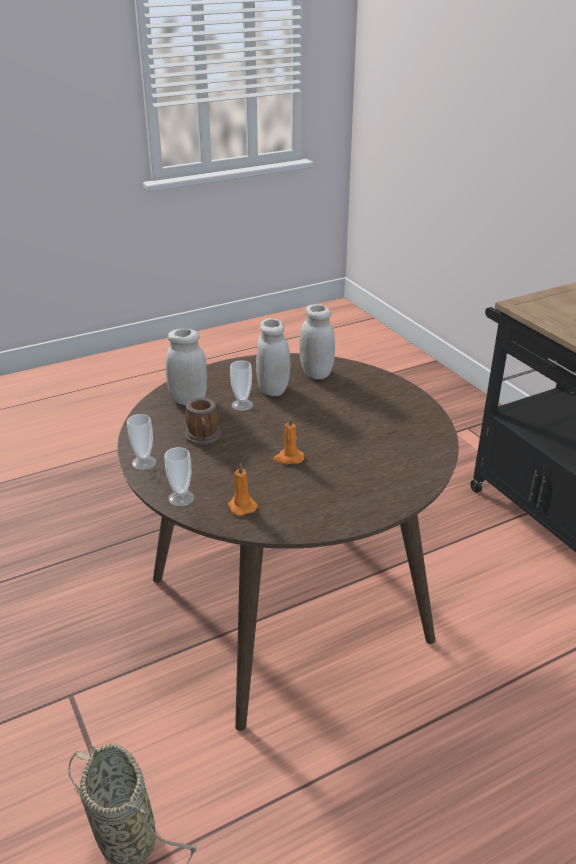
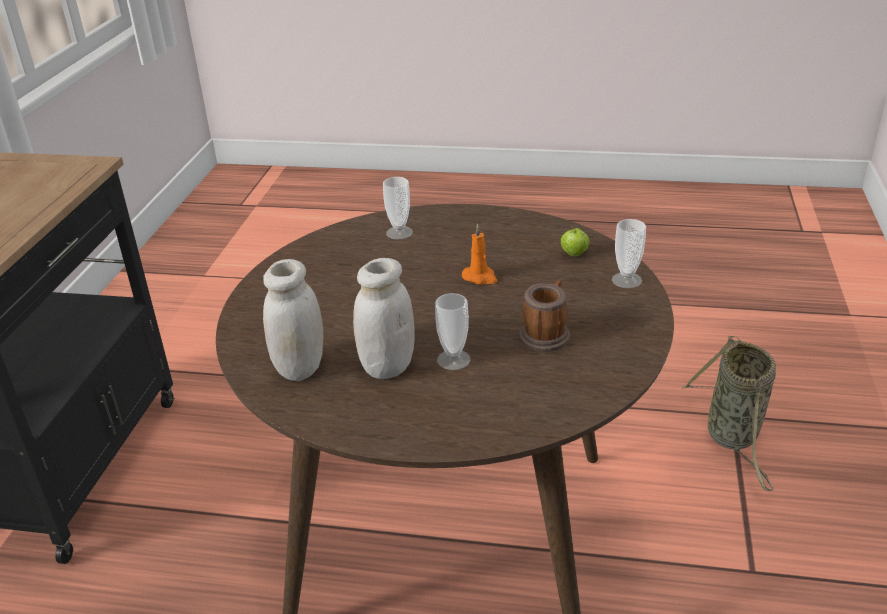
camera: 140 degrees left, 0 degrees up
cup [127,414,157,470] -> cup moved to [383,177,413,239]
white jar [166,329,207,406] -> none
orange candle [228,463,257,516] -> apple [561,226,589,256]

